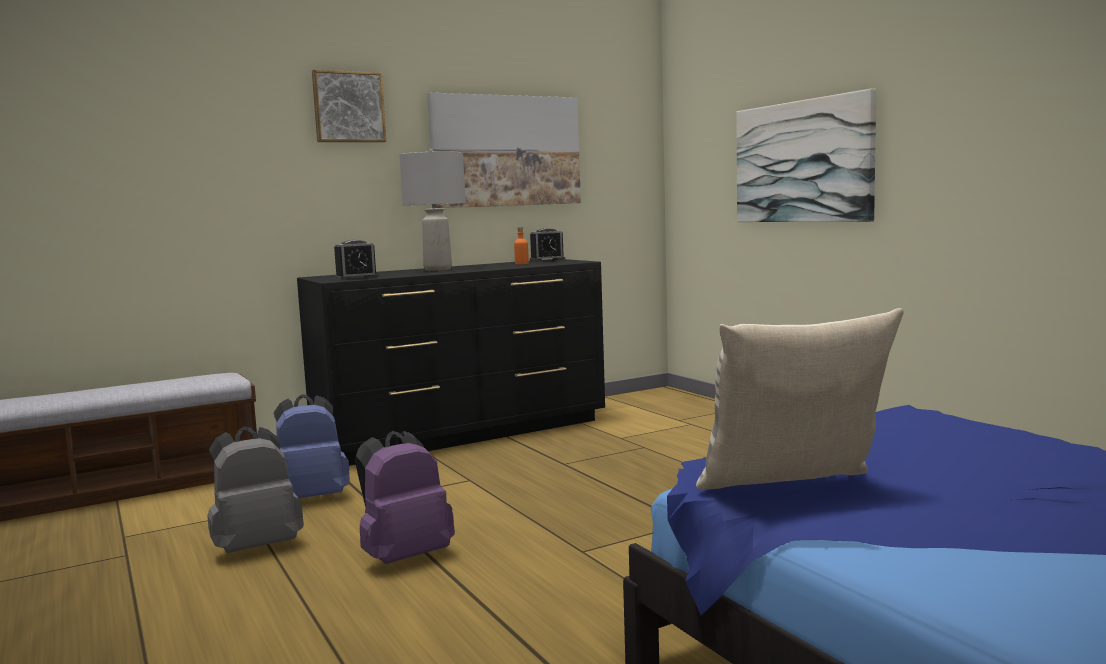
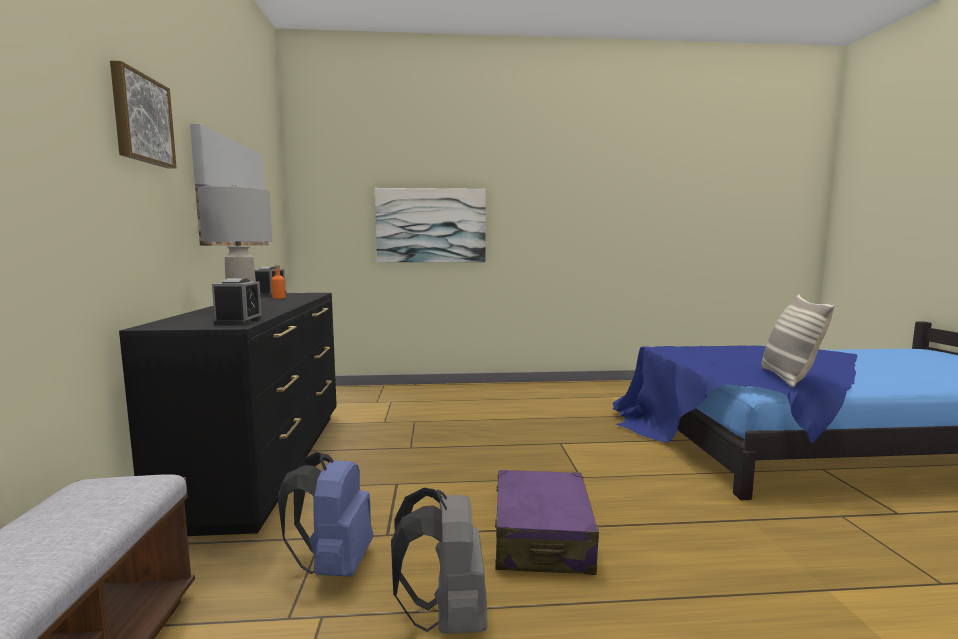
camera: 65 degrees left, 0 degrees up
purple backpack [355,431,455,564] -> purple suitcase [495,470,599,575]

